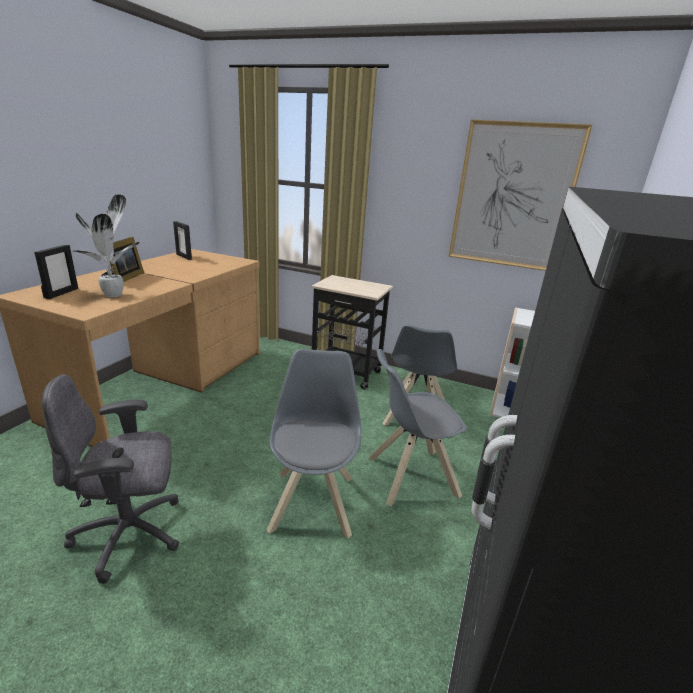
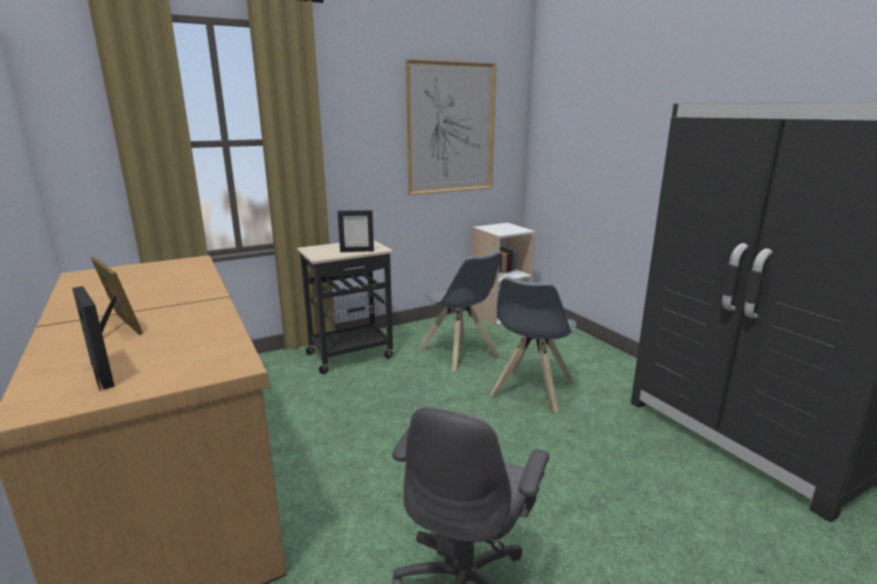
camera: 50 degrees left, 5 degrees down
potted plant [73,194,140,297] -> none
picture frame [173,221,192,260] -> picture frame moved to [337,210,374,252]
grey chair [267,349,361,538] -> none

